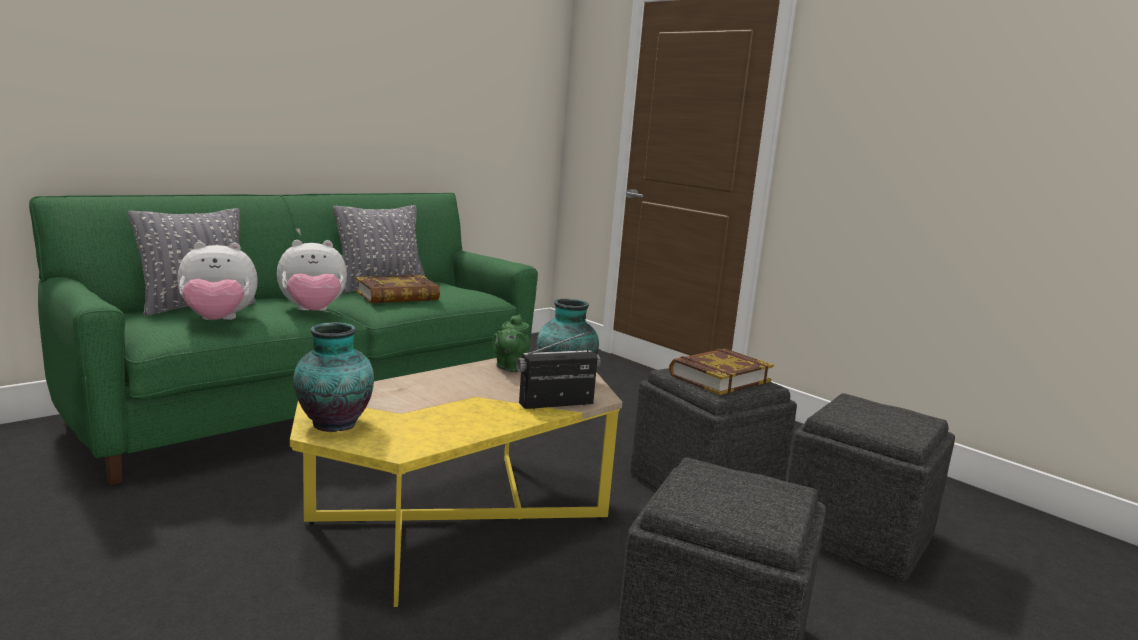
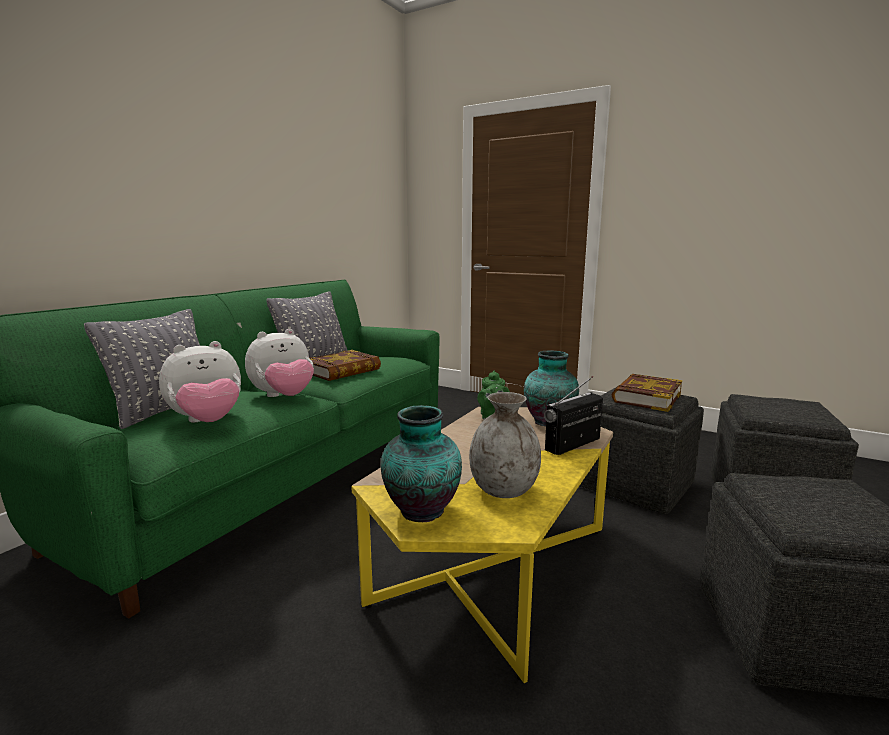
camera: 15 degrees left, 0 degrees up
none -> grey vase [469,392,541,498]

